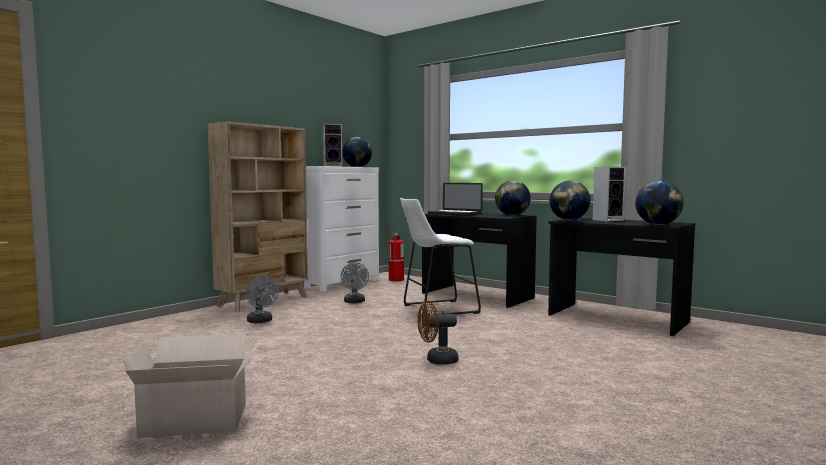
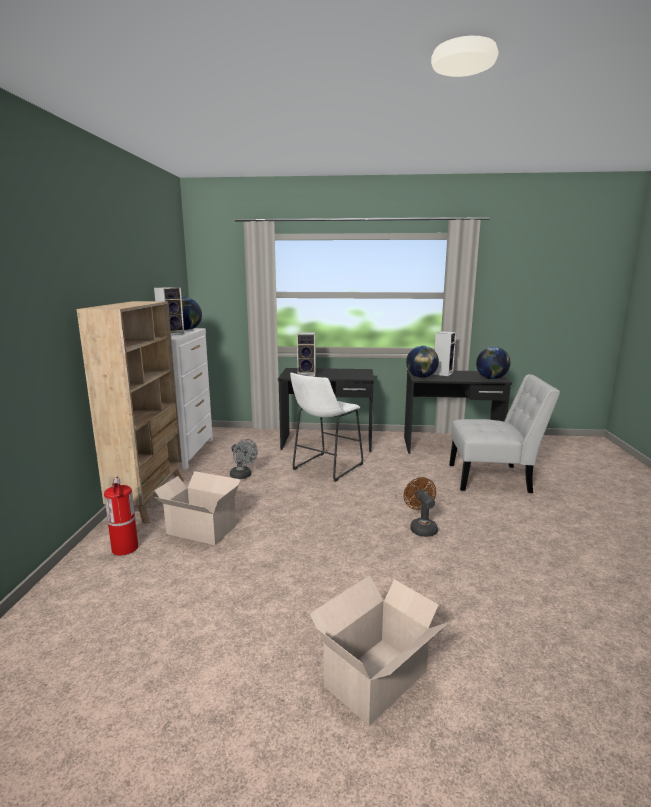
camera: 35 degrees left, 10 degrees up
grey fan [246,276,279,323] -> cardboard box [154,471,241,545]
fire extinguisher [389,233,404,281] -> fire extinguisher moved to [104,477,138,556]
brown fan [417,301,458,365] -> brown fan turned 120 degrees clockwise [404,477,438,537]
laptop [428,183,483,216] -> speaker [297,332,316,377]
globe [495,180,531,216] -> none
none -> white chair [449,374,560,493]

